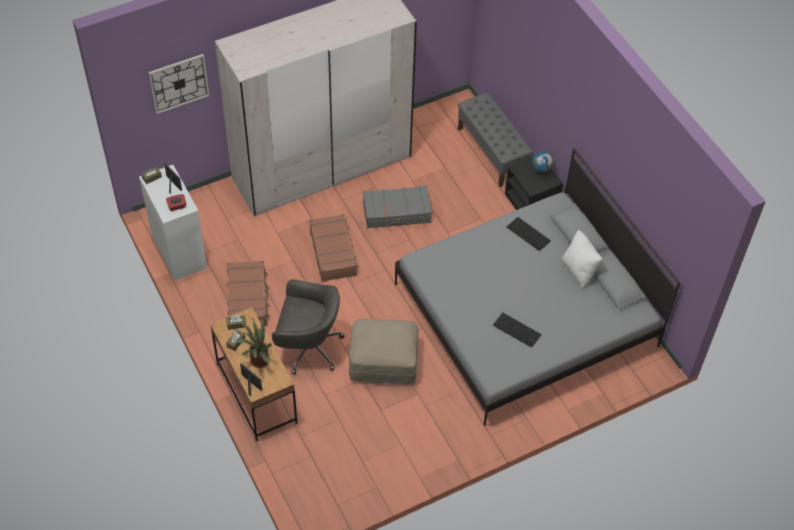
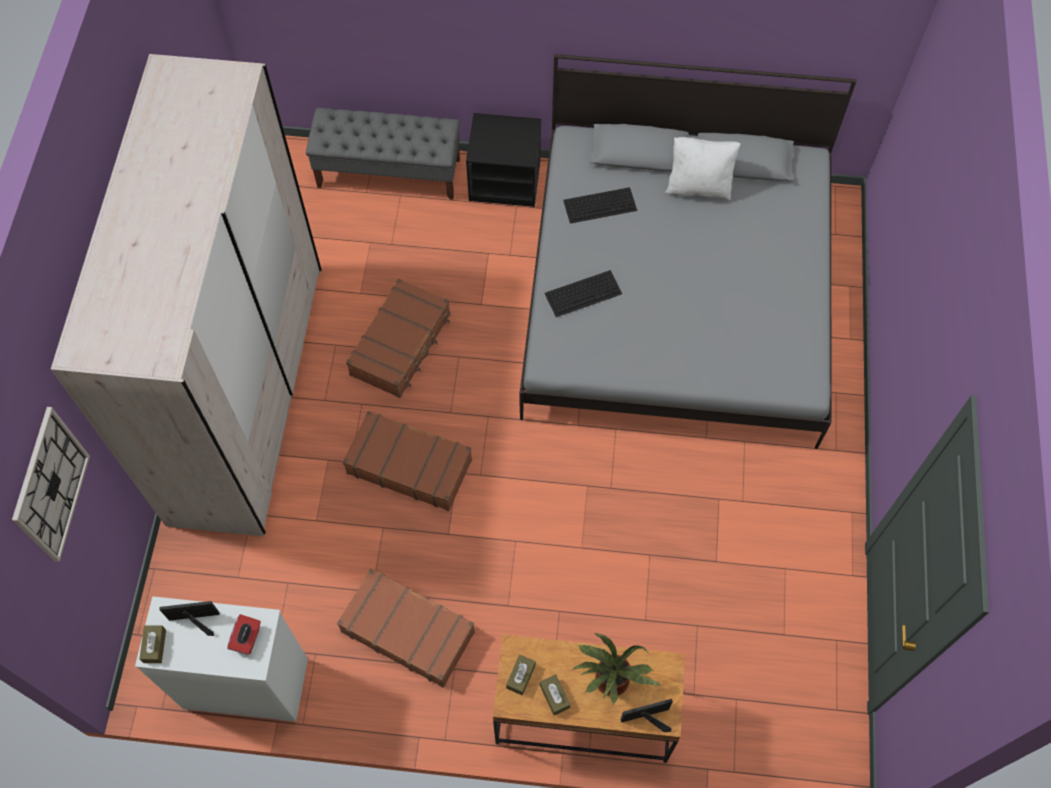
camera: 55 degrees left, 10 degrees up
grey office chair [272,279,345,375] -> none
beige ottoman [349,319,418,384] -> none
grey suitcase [363,186,432,228] -> brown suitcase [346,279,451,398]
keyboard [493,312,542,348] -> keyboard moved to [545,270,622,317]
globe [532,152,553,174] -> none

